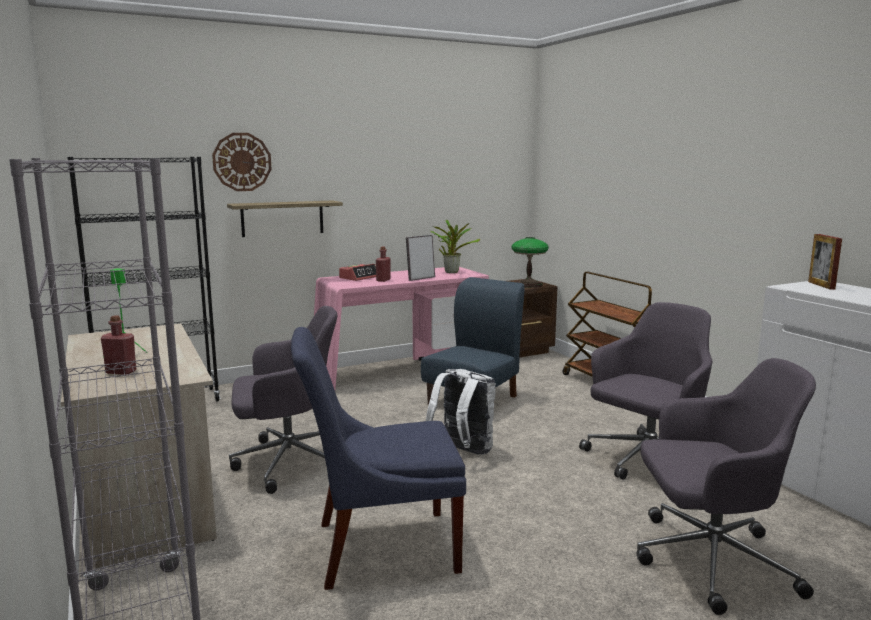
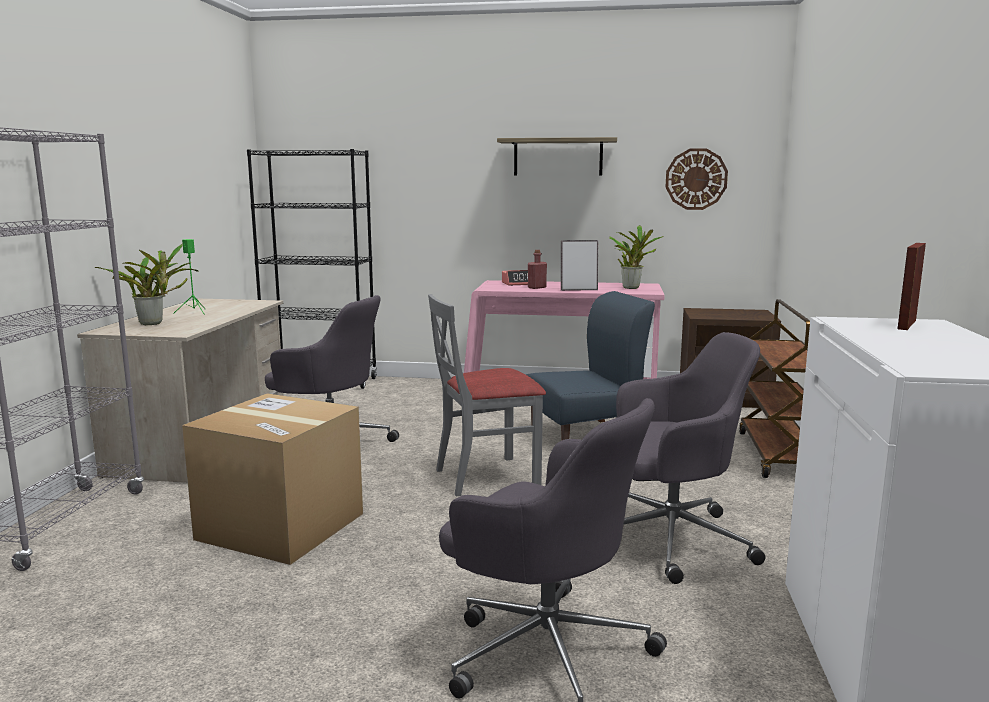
camera: 35 degrees right, 0 degrees up
red bottle [101,315,136,375] -> potted plant [95,243,199,325]
wall clock [212,133,272,191] -> wall clock moved to [665,148,728,210]
shelf [227,201,343,237] -> shelf moved to [497,137,617,176]
blue chair [291,327,466,590] -> cardboard box [182,393,363,565]
white backpack [426,369,496,455] -> grey chair [428,294,546,496]
table lamp [511,237,549,288] -> none

